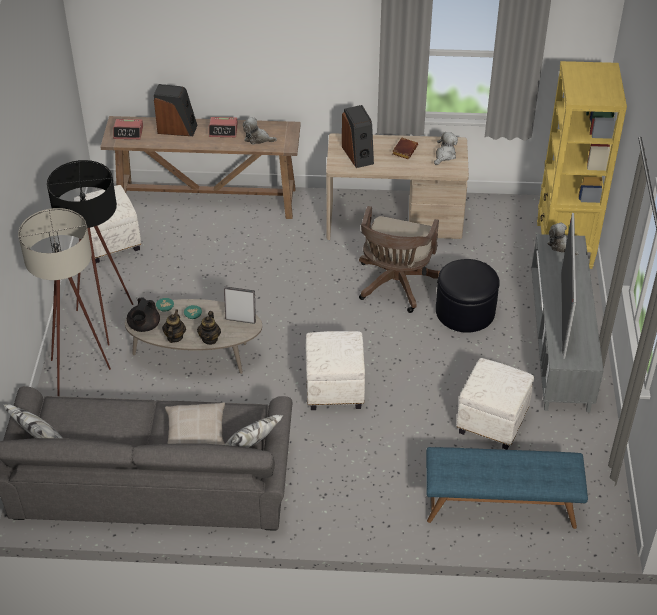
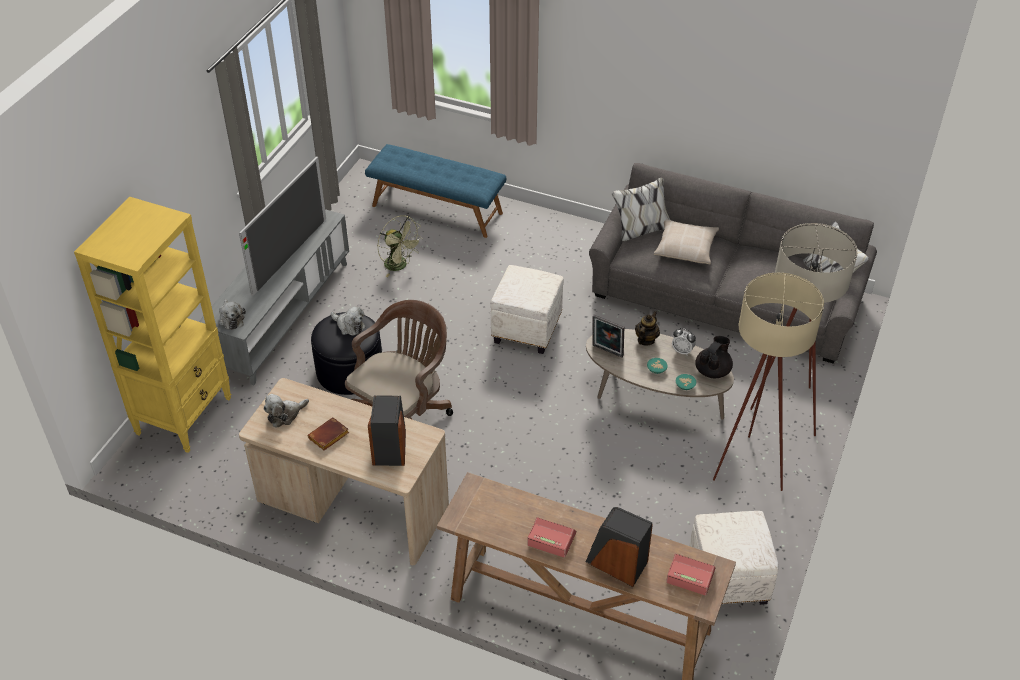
camera: 160 degrees left, 0 degrees up
black floor lamp [47,160,133,346] -> beige floor lamp [713,273,824,491]
teapot [162,309,186,343] -> alarm clock [672,328,696,356]
plush toy [243,117,277,145] -> plush toy moved to [331,306,365,335]
white ottoman [456,358,534,450] -> green fan [377,215,423,277]

